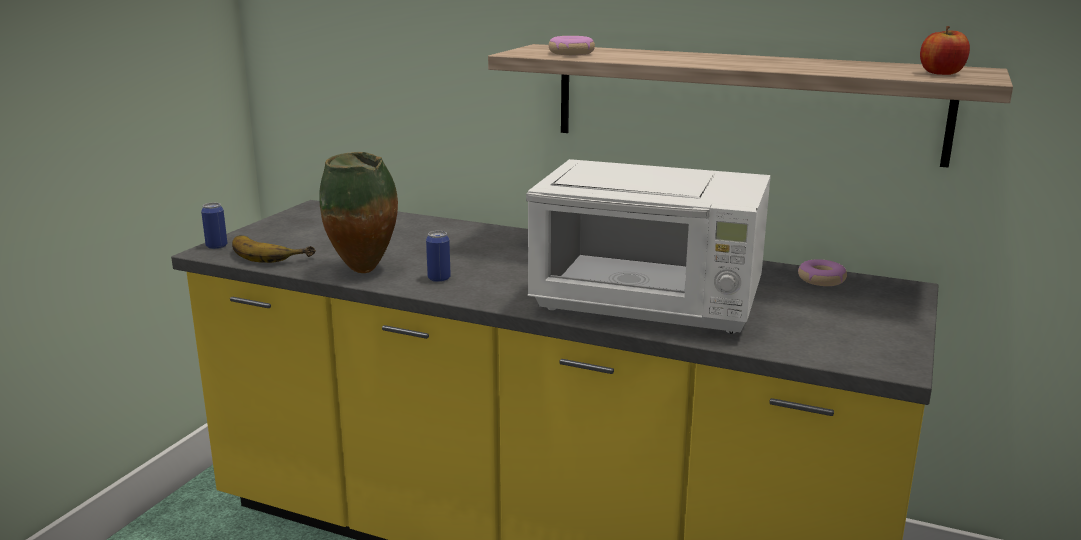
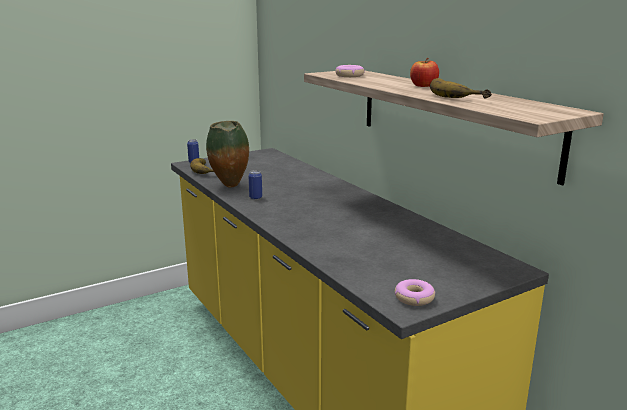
camera: 35 degrees right, 0 degrees up
white microwave [526,159,771,334] -> none
donut [798,259,847,286] -> donut moved to [395,279,435,306]
apple [920,26,970,75] -> apple moved to [410,58,439,87]
none -> banana [430,78,492,99]

